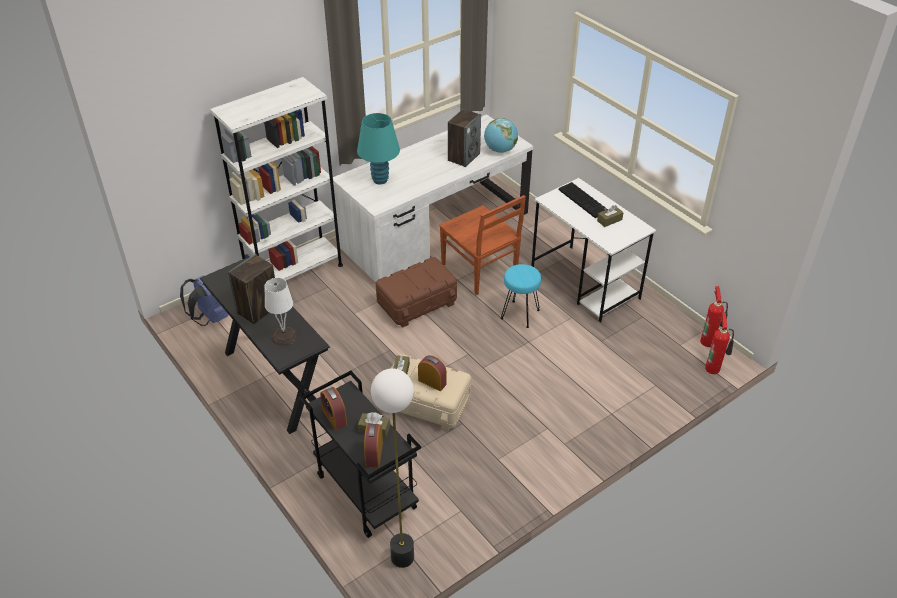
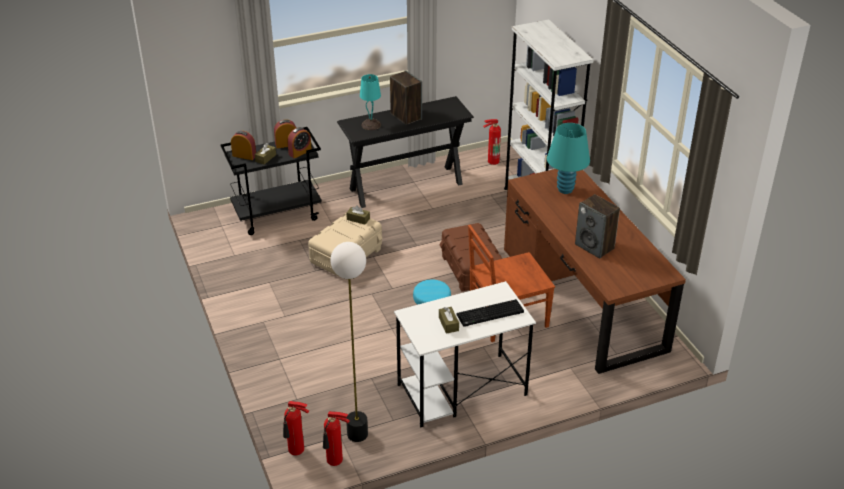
camera: 105 degrees right, 5 degrees down
blue backpack [180,276,228,326] -> fire extinguisher [483,119,501,165]
white table lamp [265,278,298,346] -> turquoise table lamp [360,74,381,130]
white desk [333,114,533,282] -> brown desk [504,169,686,374]
floor lamp [371,368,414,568] -> floor lamp moved to [331,242,368,442]
alarm clock [418,355,447,391] -> alarm clock moved to [287,127,312,158]
globe [484,118,518,153] -> none

